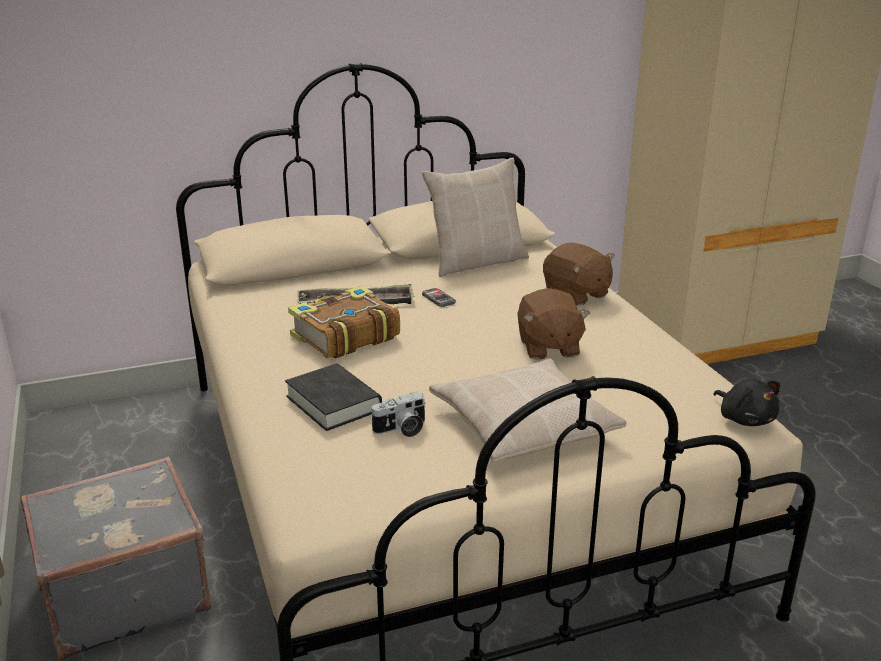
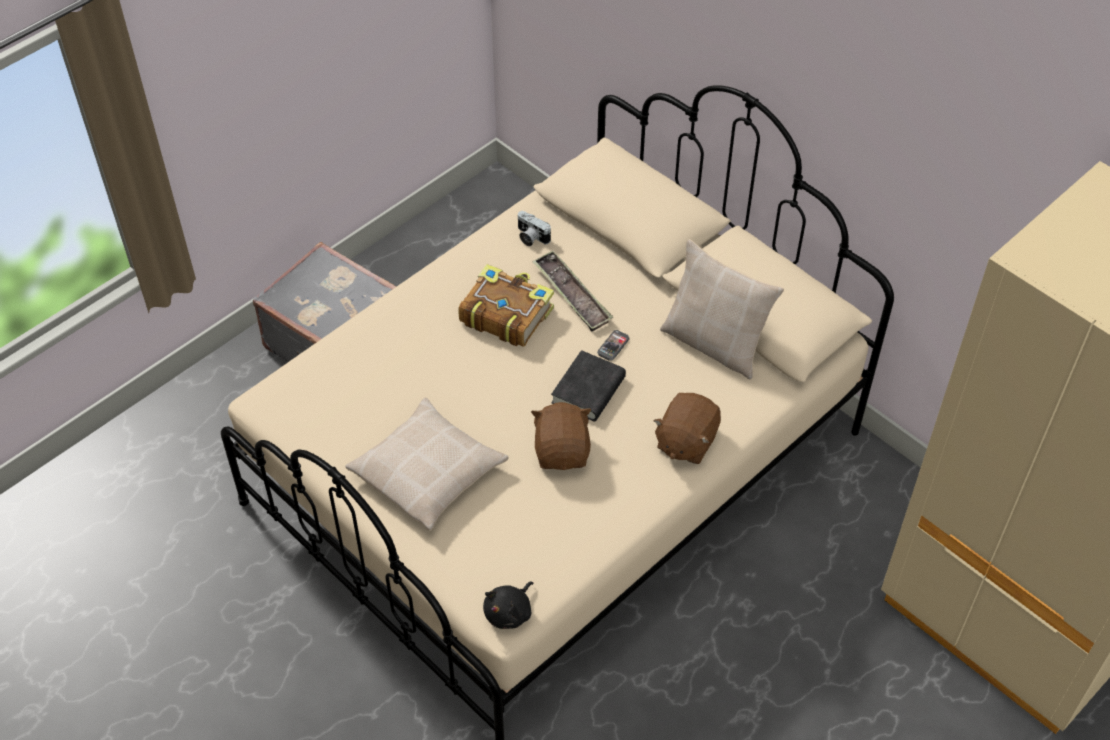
camera: 65 degrees right, 25 degrees up
black book [285,364,382,431] -> black book moved to [551,350,626,422]
camera [370,392,426,437] -> camera moved to [518,211,551,246]
brown plush toy [517,288,590,360] -> brown plush toy turned 120 degrees clockwise [531,402,591,470]

